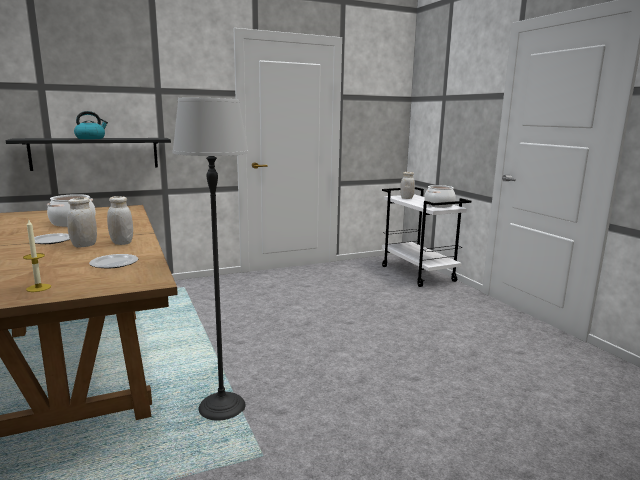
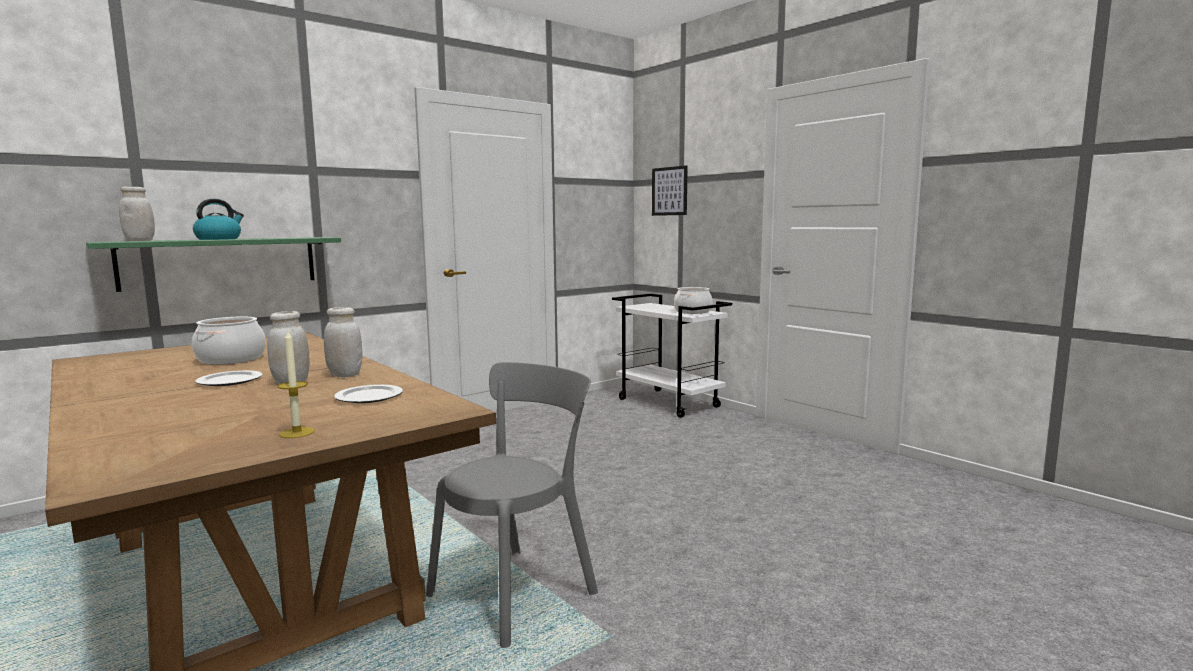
camera: 15 degrees left, 5 degrees down
black shelf [6,138,171,171] -> green shelf [86,237,341,292]
floor lamp [172,98,249,421] -> grey chair [426,362,598,648]
white jar [400,172,415,199] -> white jar moved to [119,186,155,241]
none -> picture [652,165,688,216]

